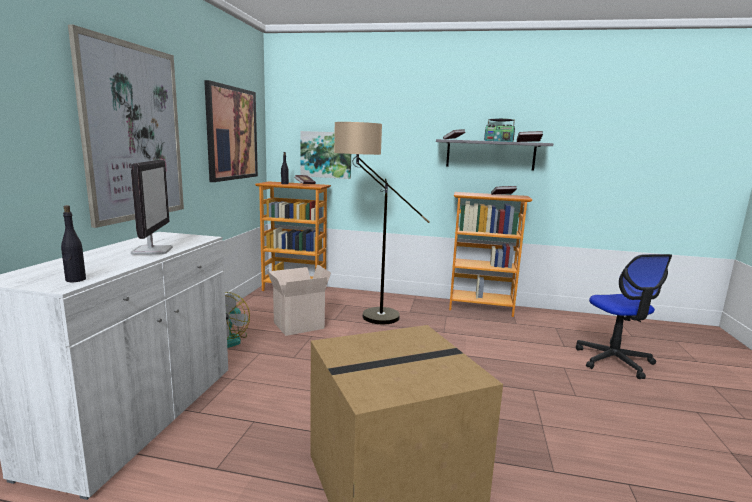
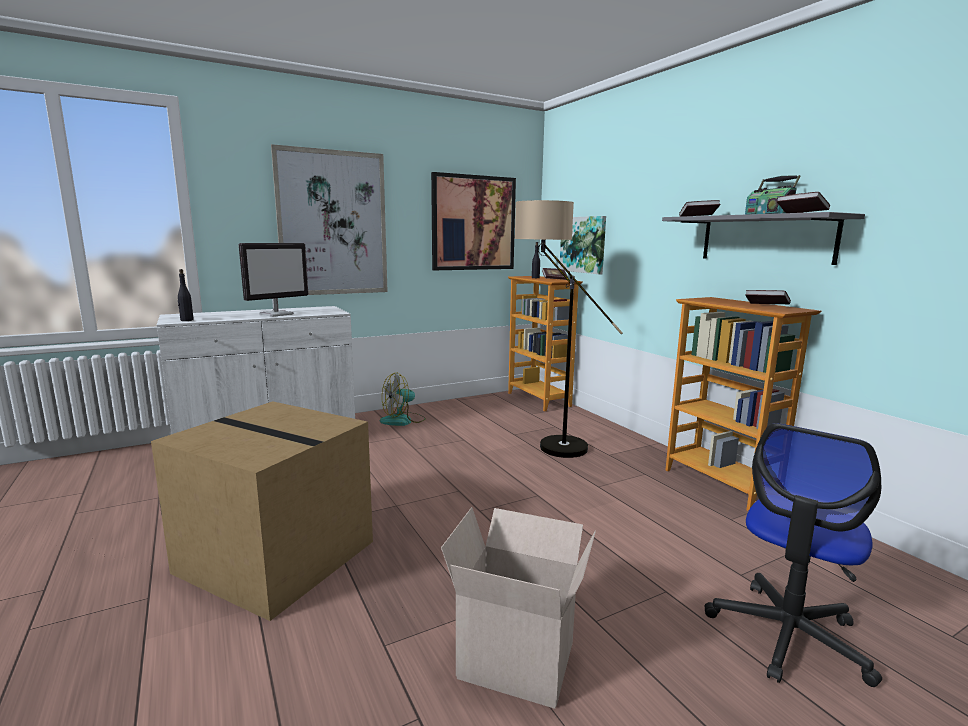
camera: 50 degrees right, 0 degrees up
cardboard box [267,264,331,336] -> cardboard box moved to [441,507,596,709]

